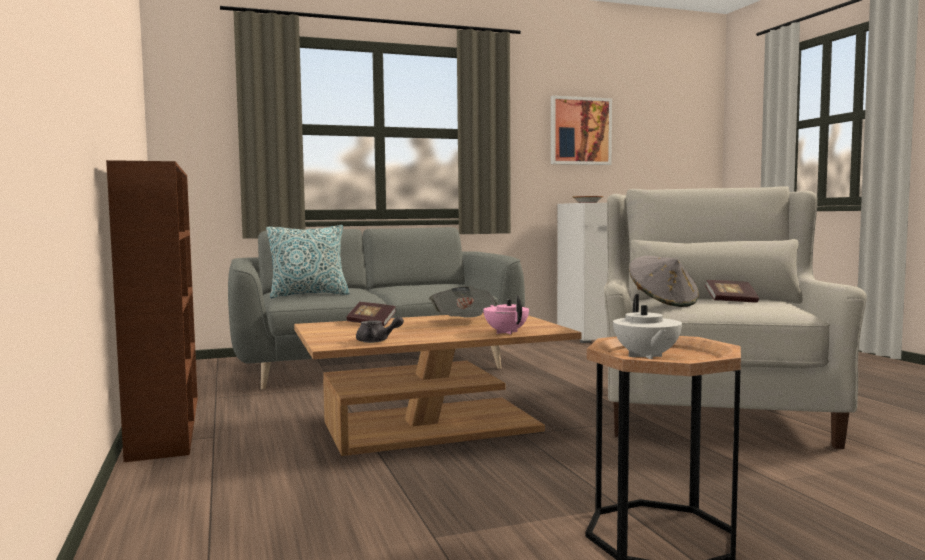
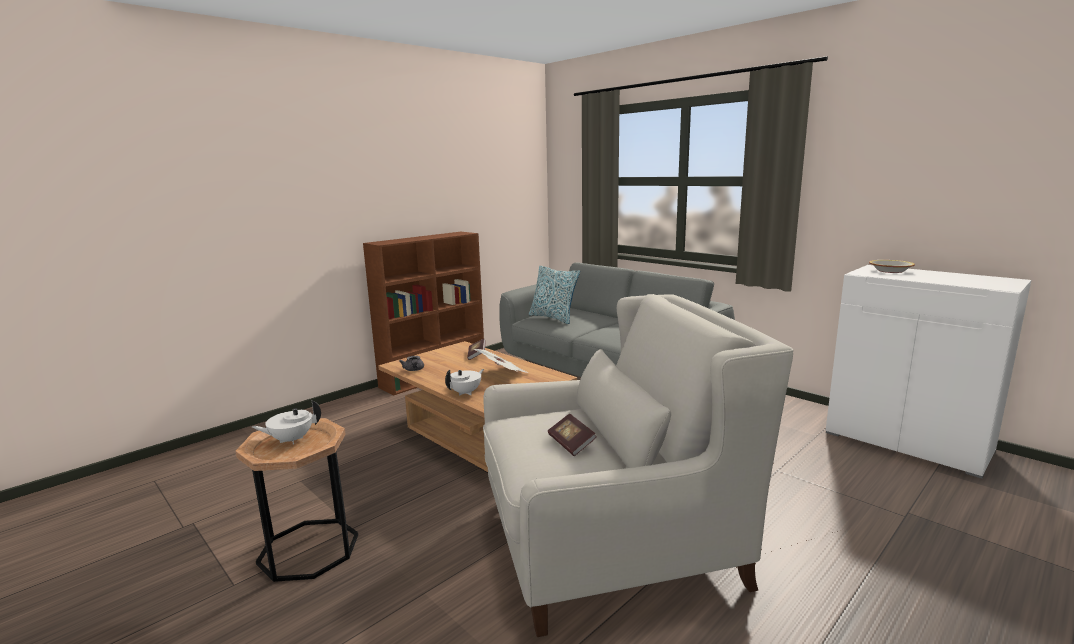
camera: 65 degrees right, 10 degrees up
pink teapot [483,295,529,334] -> white teapot [445,369,484,395]
picture [551,95,612,165] -> none
grey hat [629,256,699,307] -> none

